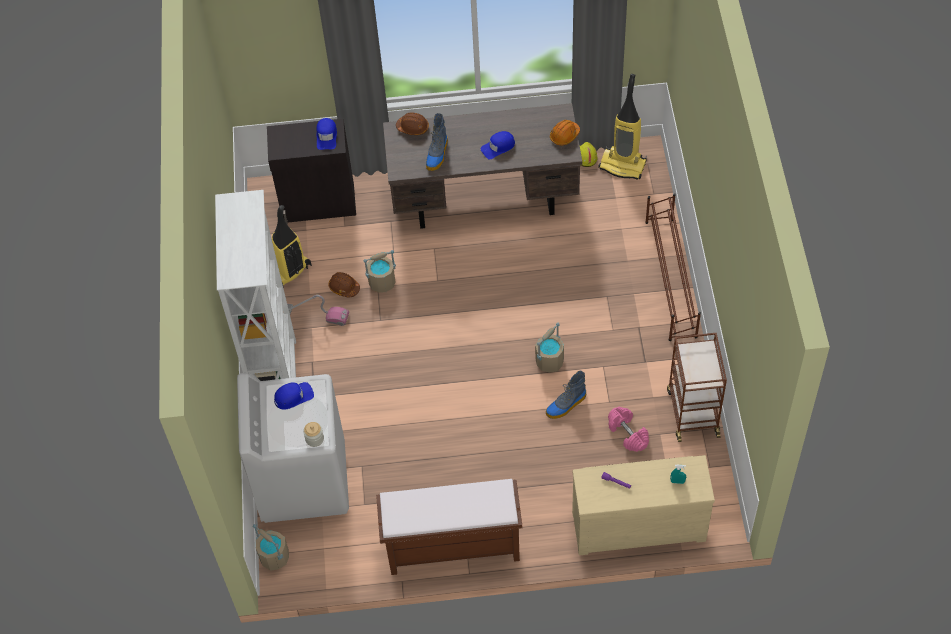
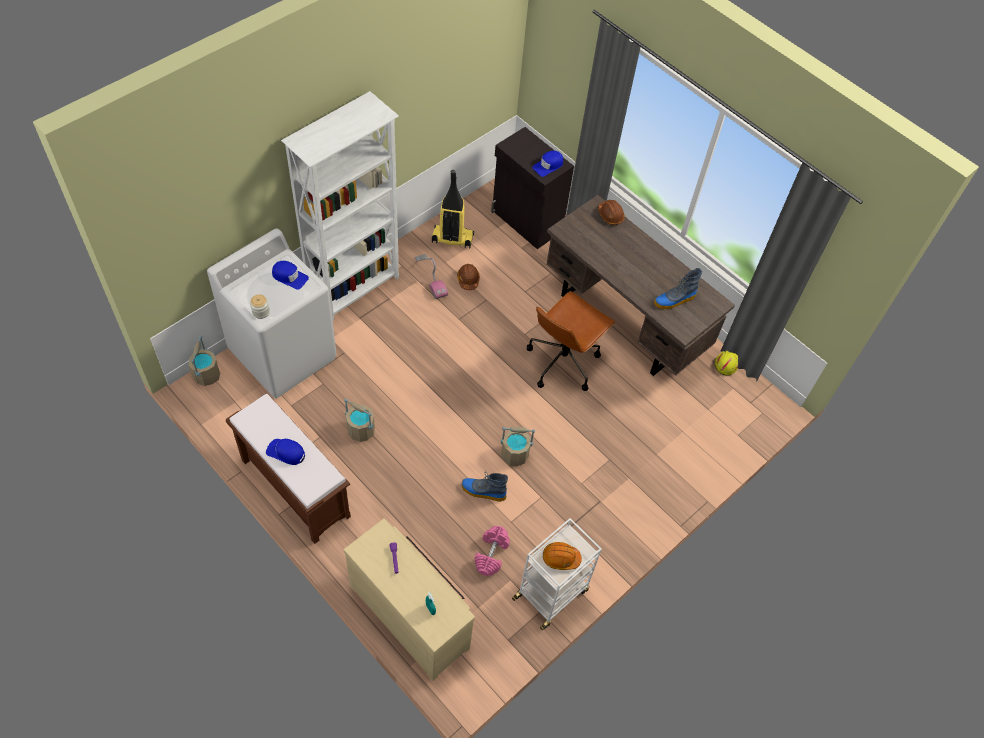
camera: 45 degrees right, 0 degrees up
beige bucket [364,250,396,293] -> beige bucket moved to [344,399,375,442]
boot [426,113,448,171] -> boot moved to [654,268,702,310]
blue cap [480,131,515,159] -> blue cap moved to [266,439,305,465]
orange hard hat [550,120,580,146] -> orange hard hat moved to [543,542,582,570]
vacuum cleaner [598,74,647,180] -> none
brown shoe rack [645,193,701,341] -> none
brown cart [667,333,727,442] -> white cart [512,518,602,630]
none -> brown office chair [527,291,616,391]

